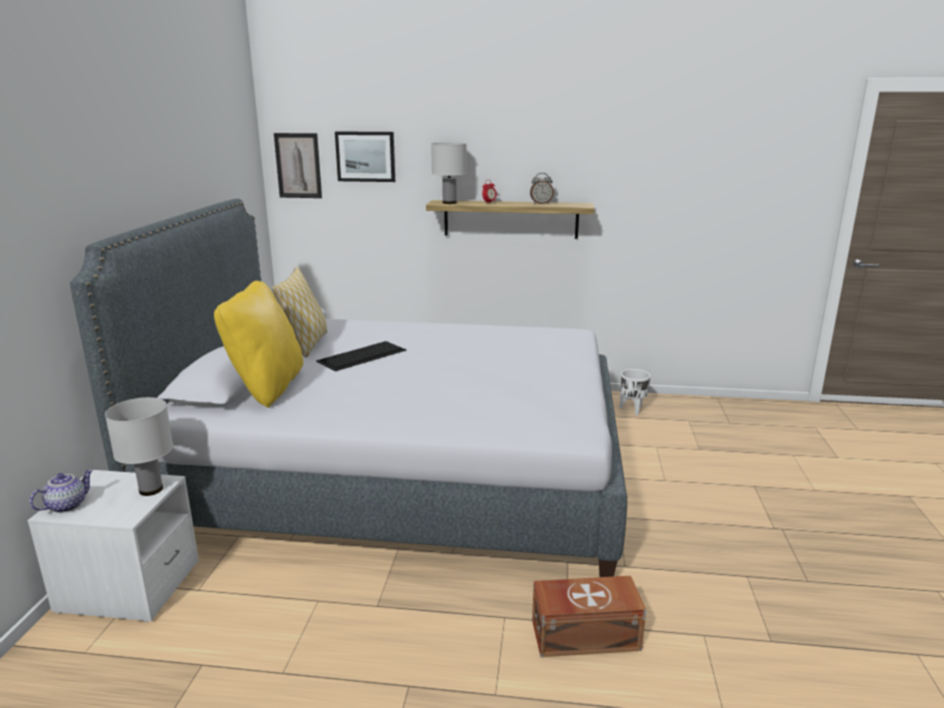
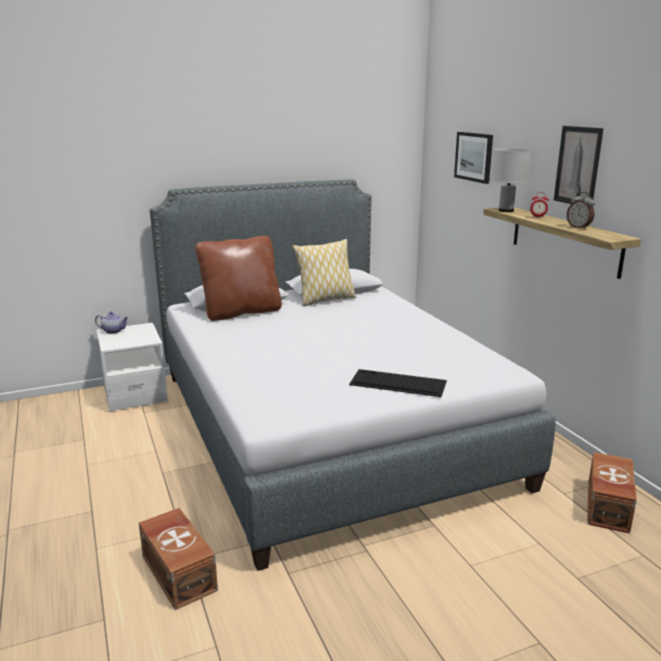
camera: 60 degrees right, 0 degrees up
white table lamp [105,397,173,496] -> none
yellow pillow [214,281,303,408] -> brown pillow [195,236,282,321]
picture [274,133,322,198] -> picture moved to [554,126,604,204]
keyboard [316,341,406,371] -> keyboard moved to [349,369,447,397]
white planter [620,369,650,415] -> brown storage box [587,452,637,533]

